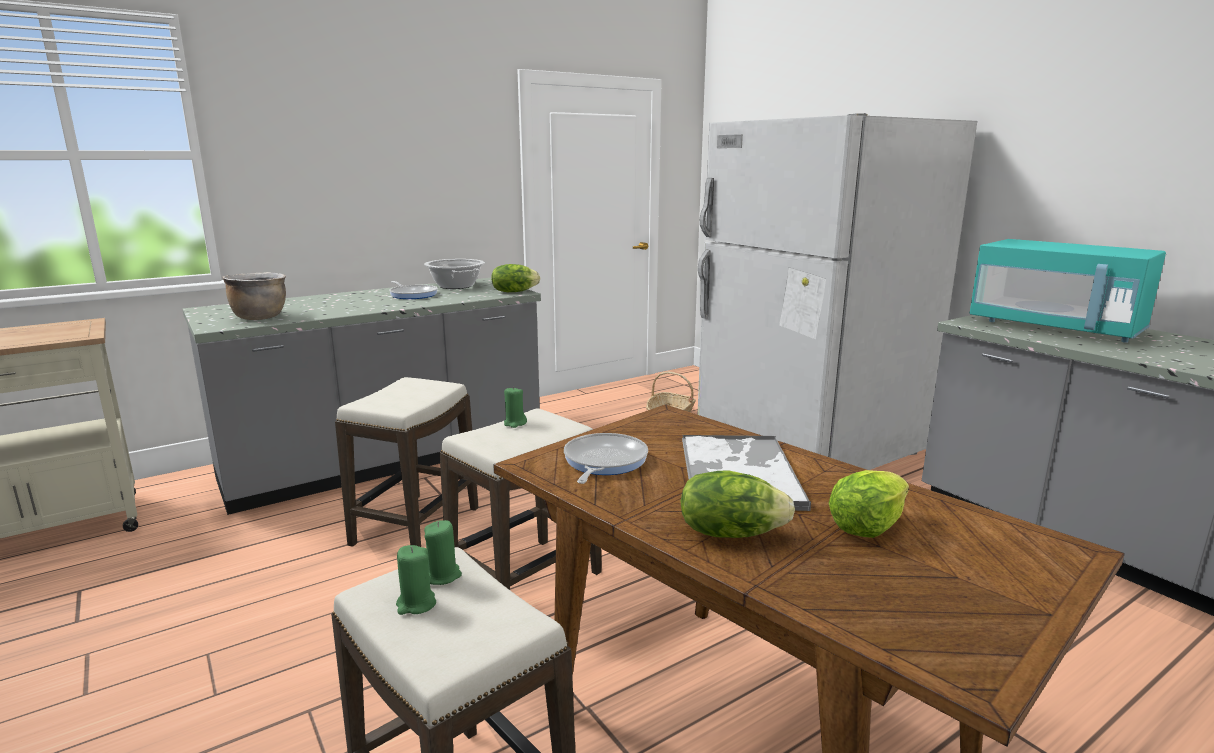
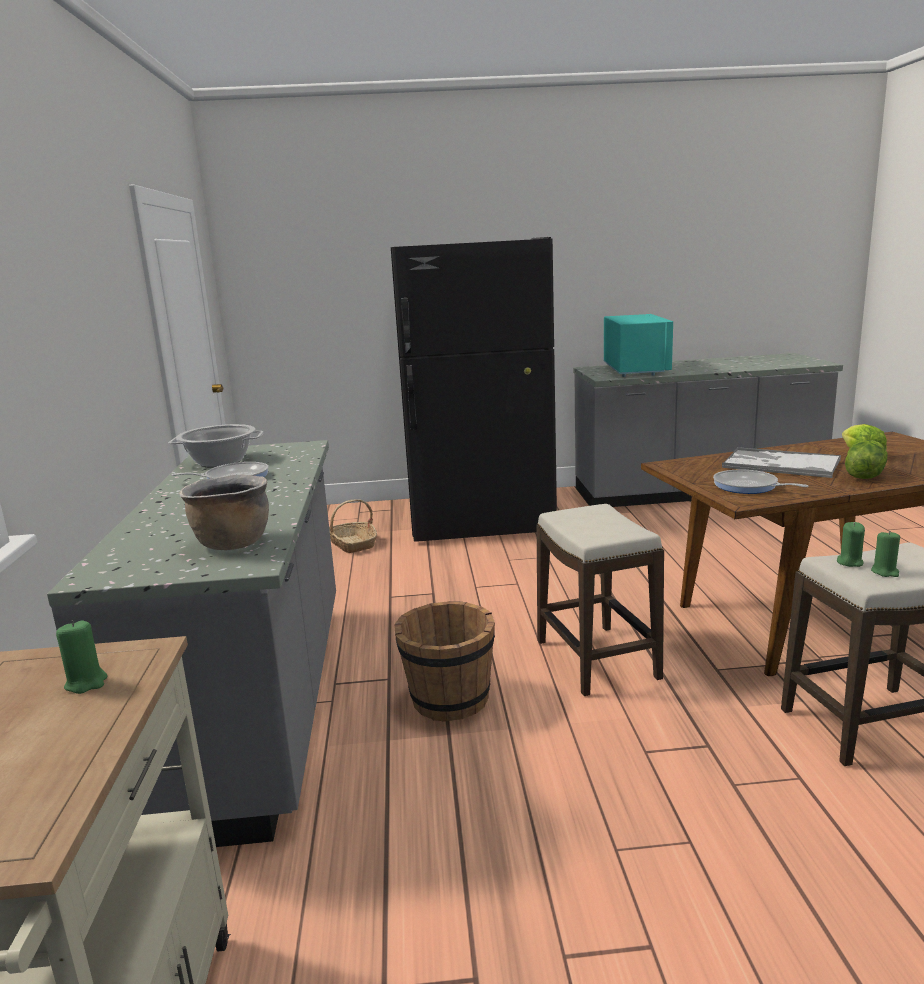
camera: 60 degrees left, 0 degrees up
stool [335,377,478,547] -> brown bucket [394,601,495,722]
lettuce [491,264,540,292] -> none
green candle [504,386,527,428] -> green candle moved to [56,620,107,694]
white fridge [697,113,977,470] -> black fridge [391,237,557,542]
turquoise microwave [970,239,1166,343] -> turquoise microwave turned 75 degrees counterclockwise [604,314,673,377]

